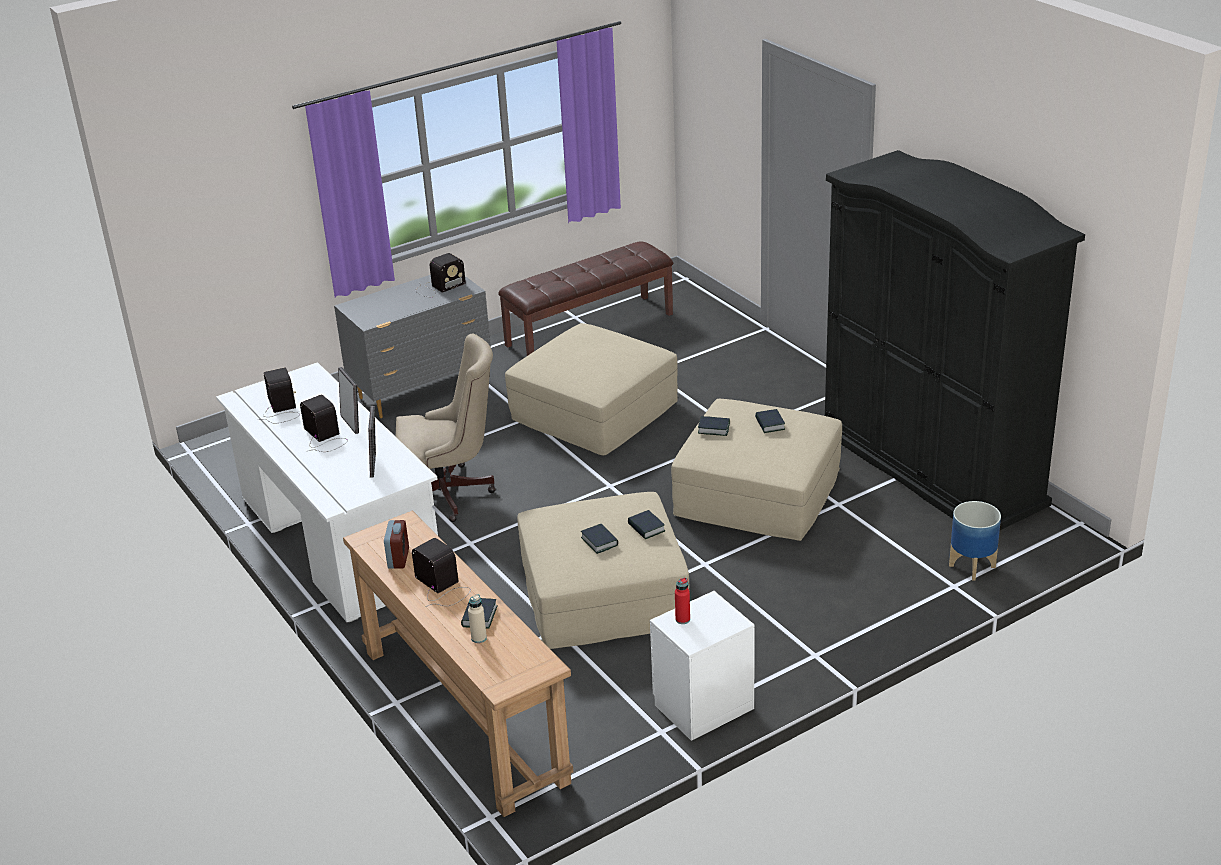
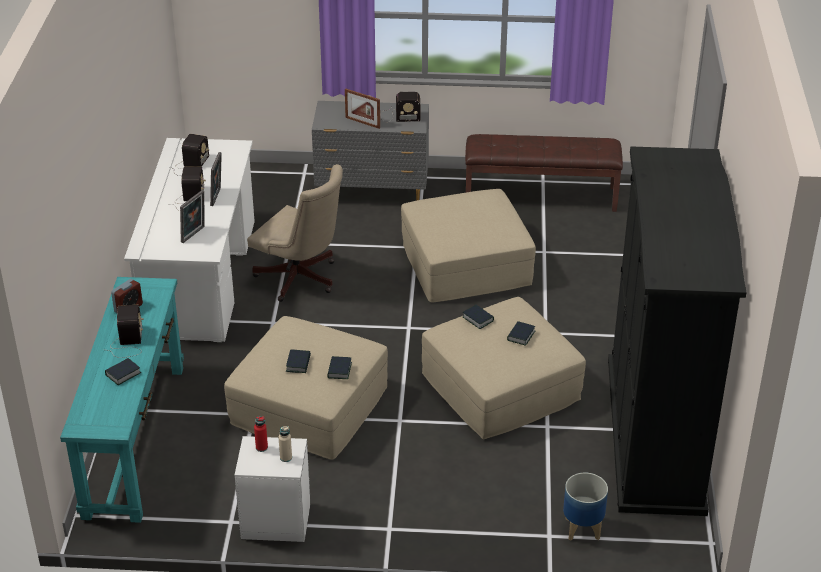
camera: 35 degrees right, 5 degrees up
brown console table [343,510,573,817] -> turquoise console table [60,277,184,523]
beige bottle [468,594,487,643] -> beige bottle moved to [279,426,292,462]
none -> picture frame [345,89,380,129]

